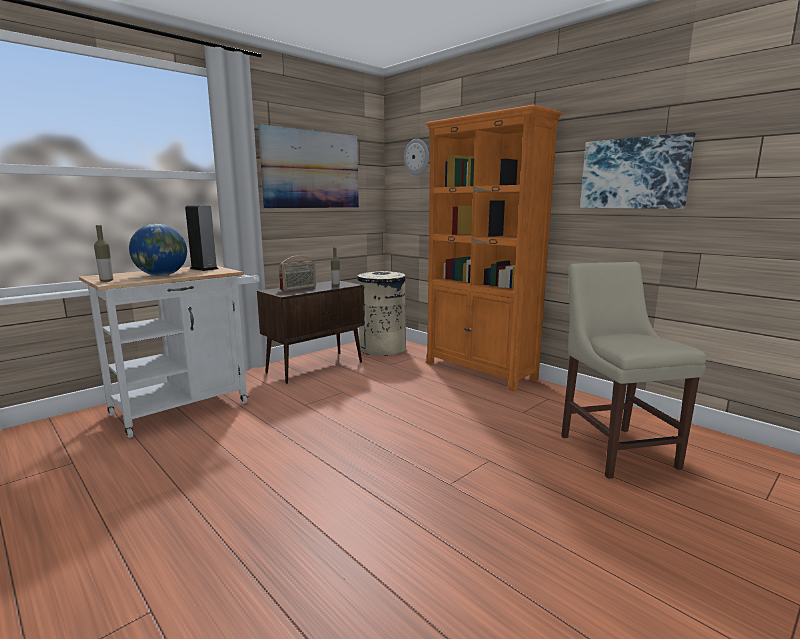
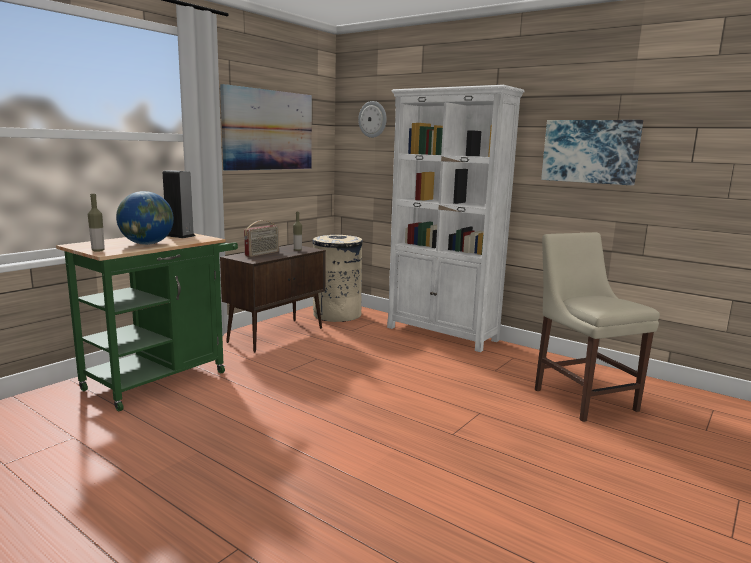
camera: 10 degrees left, 0 degrees up
white cart [79,266,259,438] -> green cart [56,233,238,411]
orange bookcase [426,105,562,391] -> white bookcase [387,85,525,352]

